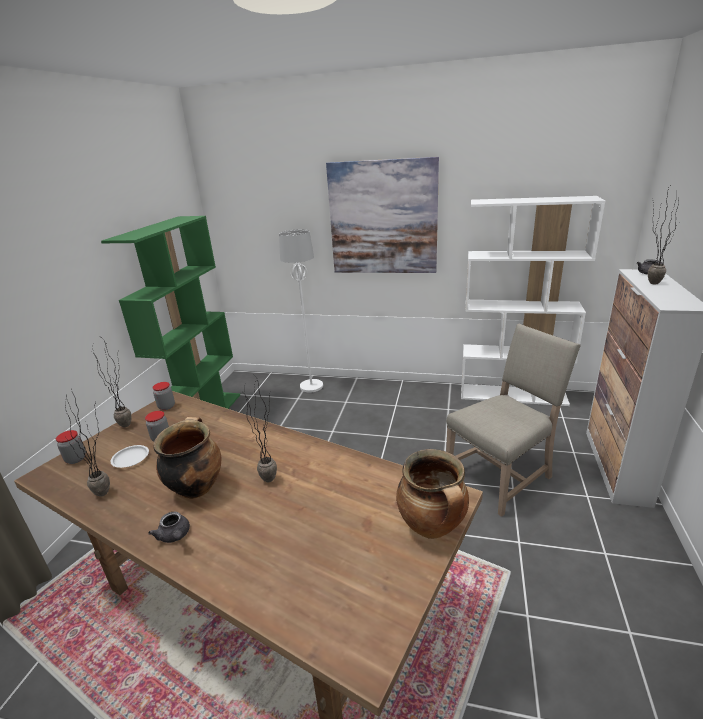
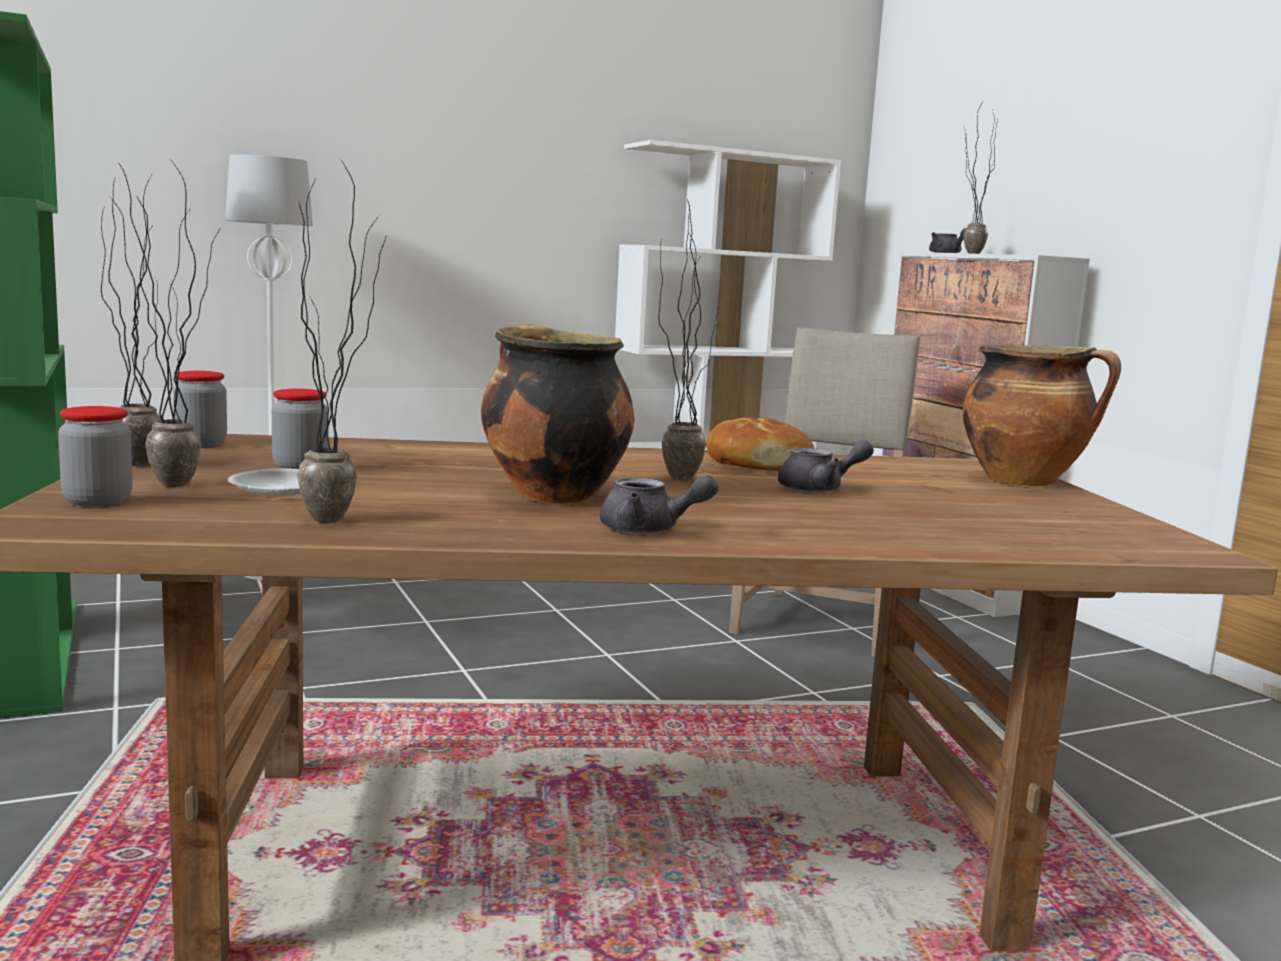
camera: 40 degrees left, 15 degrees down
picture [326,157,439,273] -> none
none -> potted plant [137,162,221,487]
none -> bread [706,417,814,470]
none -> grey teapot [778,440,874,493]

